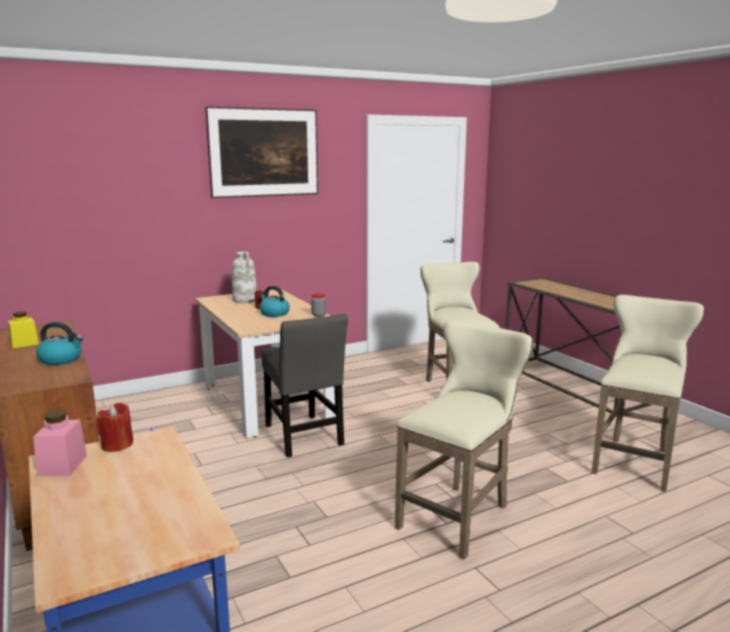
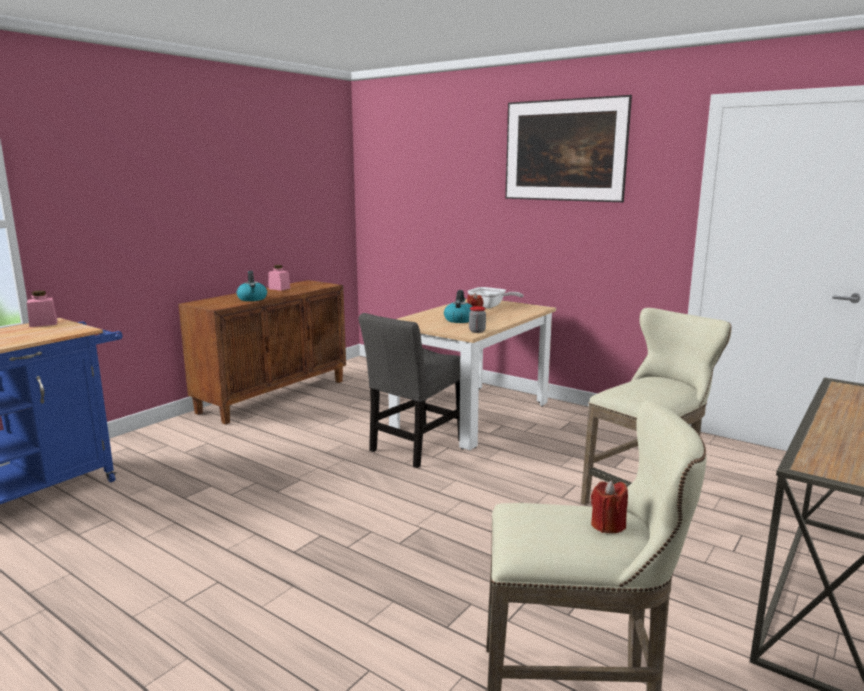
camera: 65 degrees right, 0 degrees up
yellow jar [8,311,39,348] -> pink jar [268,265,290,291]
red candle [96,403,133,452] -> red candle moved to [591,480,628,533]
white vase [232,252,257,303] -> frying pan [468,287,524,308]
beige stool [395,320,533,559] -> none

